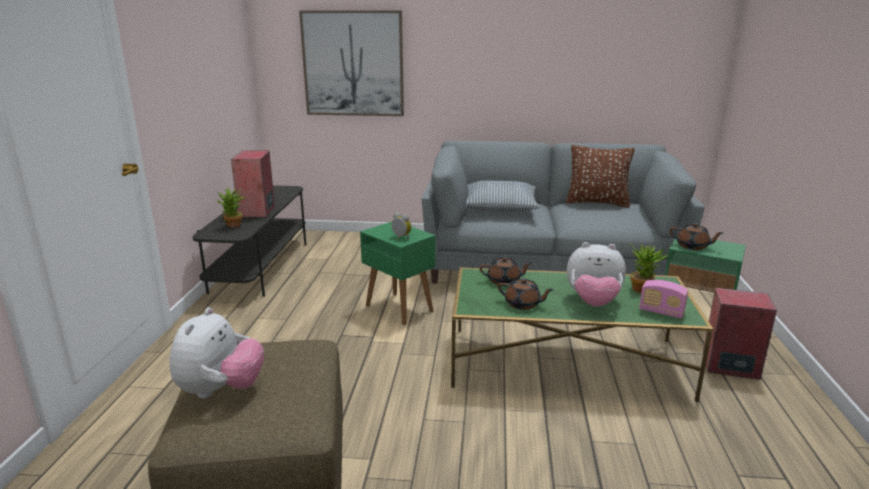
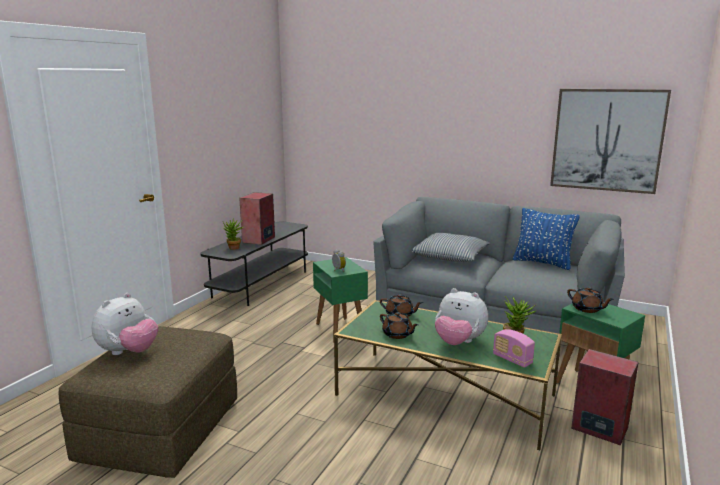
camera: 20 degrees right, 5 degrees down
picture [299,10,404,116] -> picture moved to [550,89,671,194]
brown pillow [566,145,634,208] -> blue pillow [513,208,580,270]

